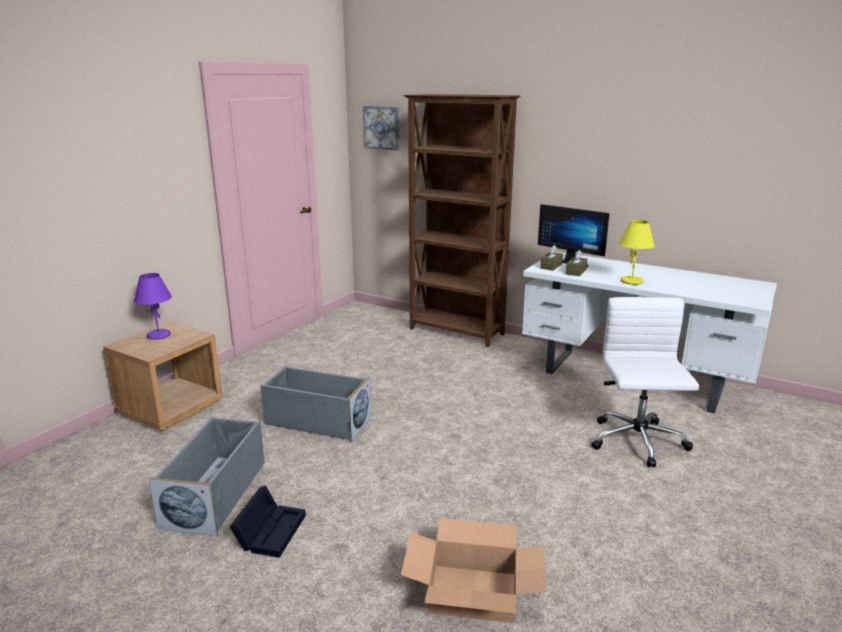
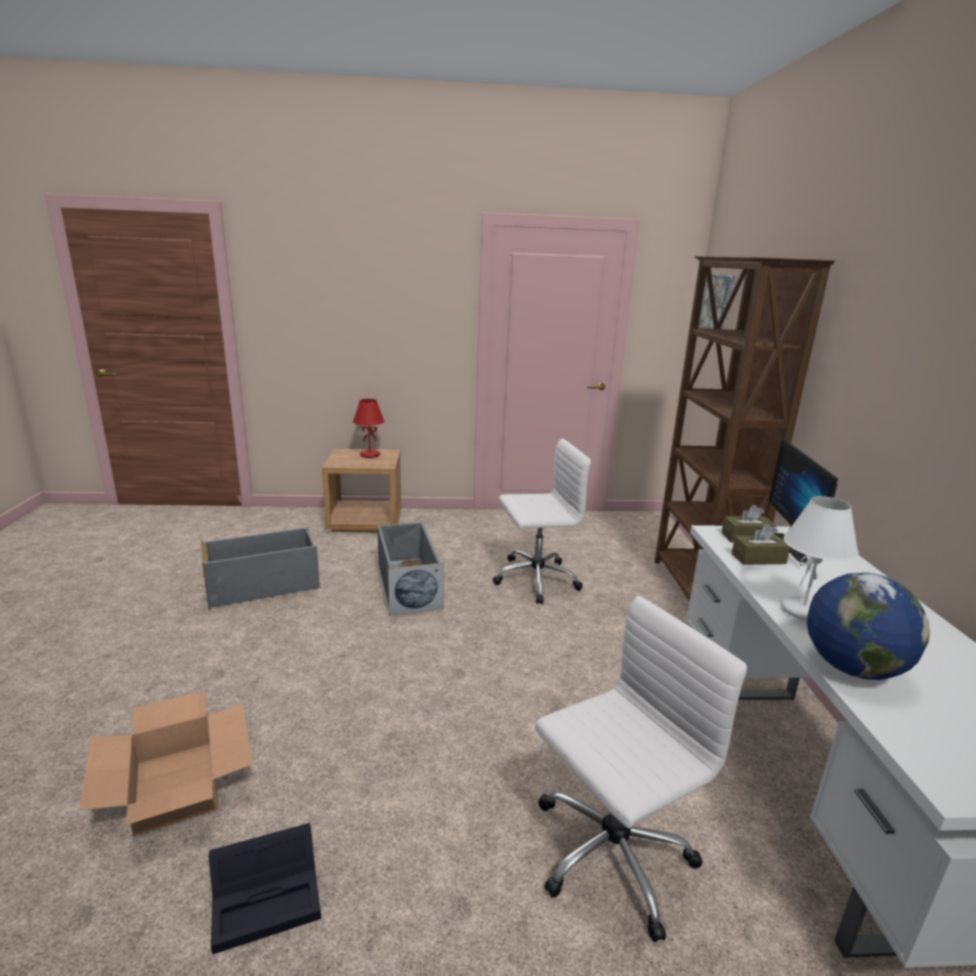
camera: 55 degrees right, 0 degrees up
purple table lamp [134,273,172,340] -> red table lamp [353,399,385,458]
black storage box [229,485,306,558] -> black storage box moved to [209,823,321,955]
yellow table lamp [619,220,655,285] -> white table lamp [781,496,859,621]
none -> white office chair [493,439,591,604]
none -> globe [807,572,930,680]

